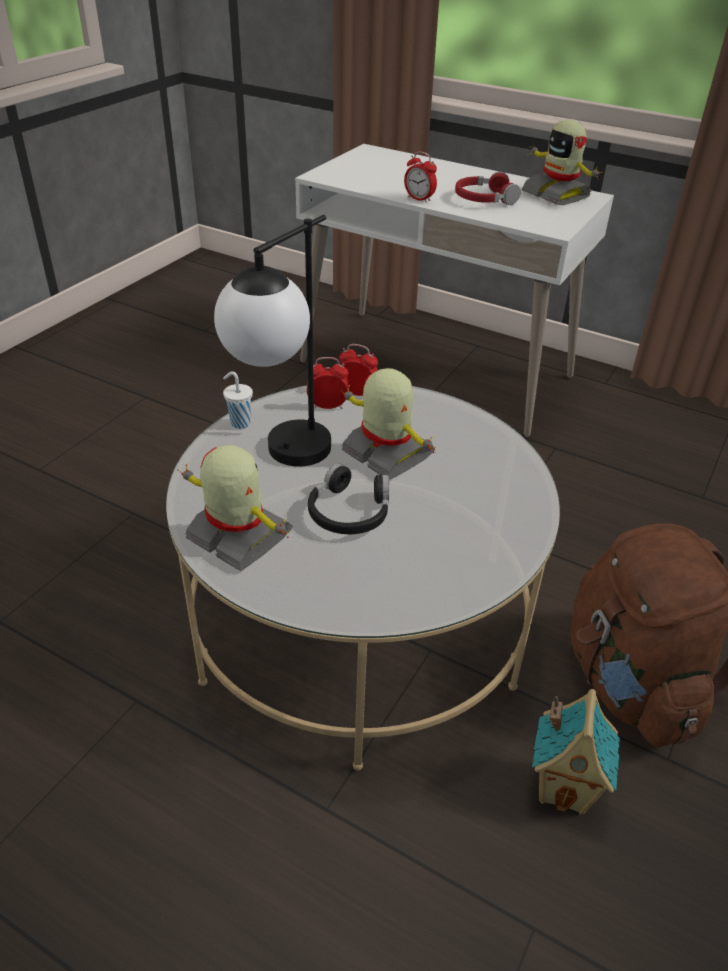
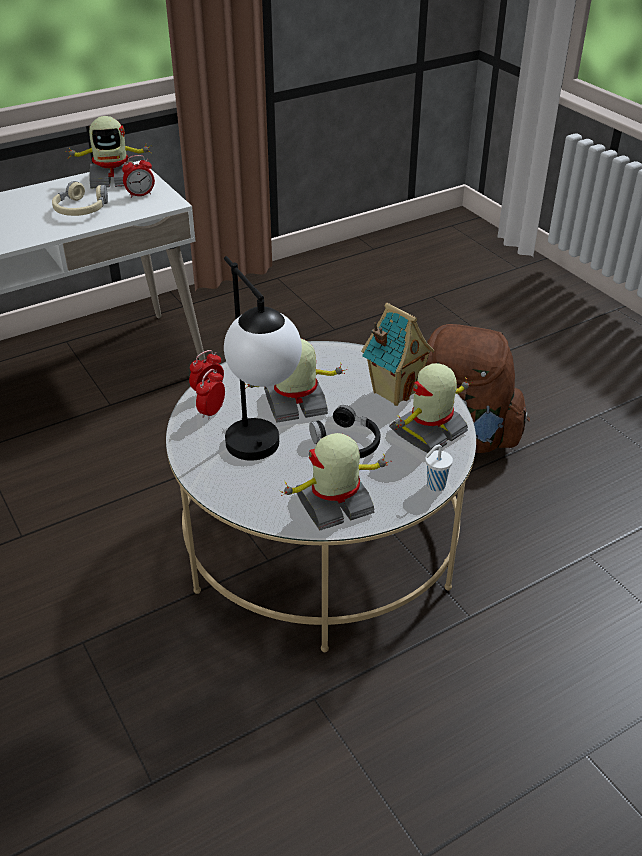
camera: 60 degrees left, 0 degrees up
white cup [223,372,253,429] -> white cup moved to [425,444,453,491]
alarm clock [404,151,437,203] -> alarm clock moved to [122,155,155,198]
red headphones [455,172,521,205] -> beige headphones [52,181,108,216]
toy house [532,689,620,815] -> toy house moved to [361,303,434,406]
none -> toy robot [389,363,473,453]

